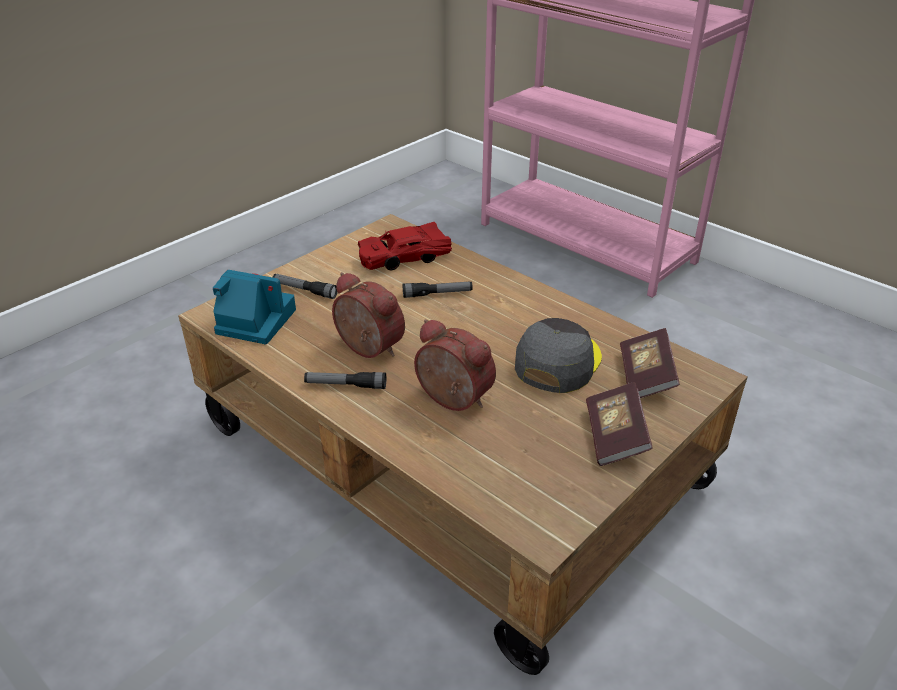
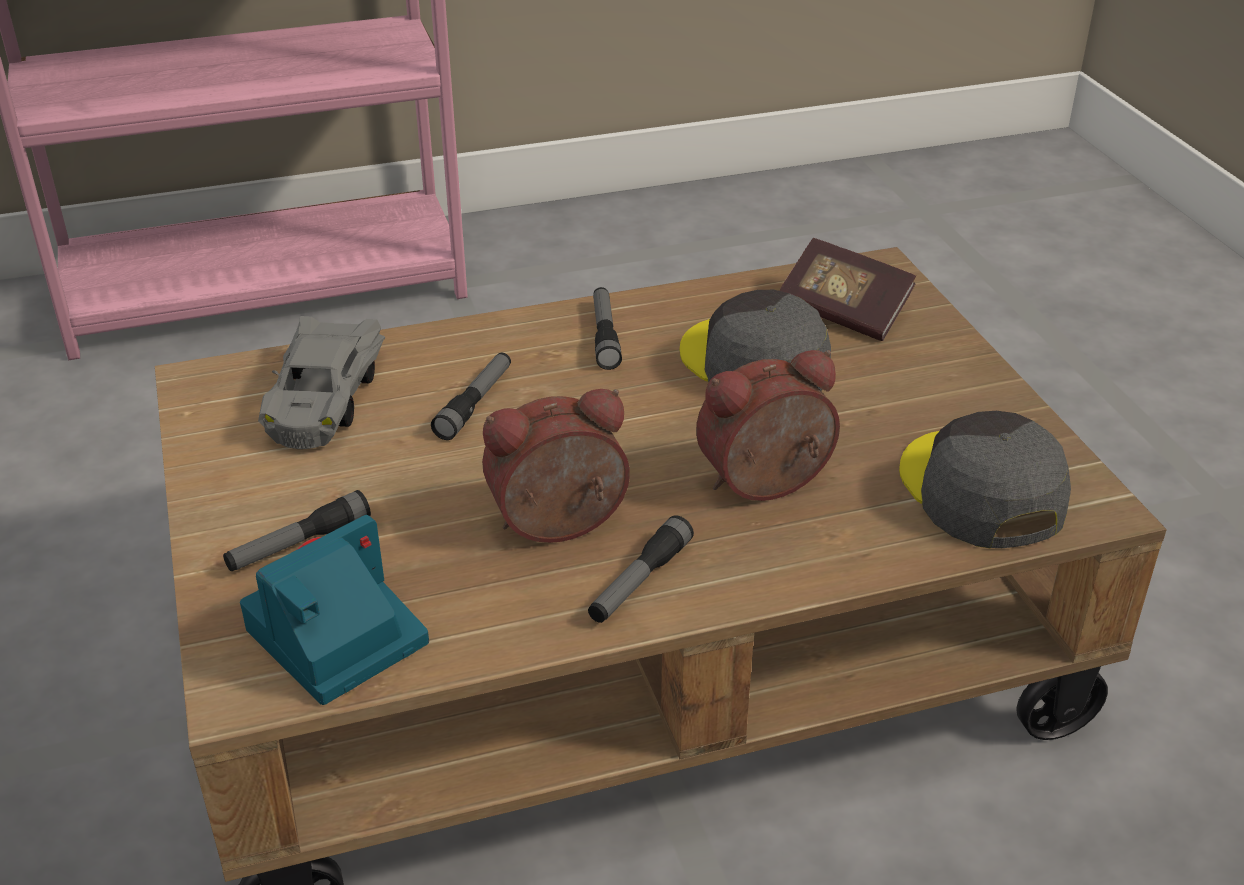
camera: 60 degrees left, 0 degrees up
red toy car [358,222,452,270] -> grey toy car [258,316,385,449]
book [586,382,653,466] -> none
none -> flashlight [593,287,622,370]
none -> grey cap [899,411,1071,549]

